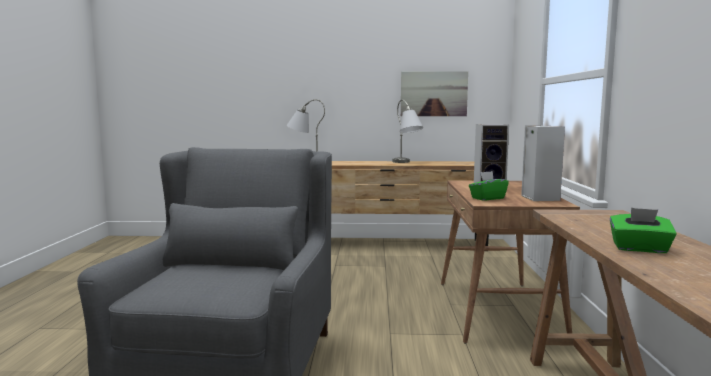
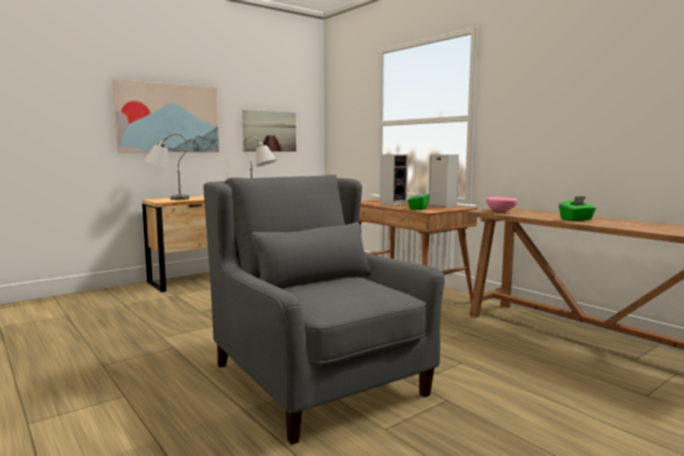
camera: 40 degrees left, 0 degrees up
none -> picture [112,79,219,153]
none -> pink bowl [486,197,518,212]

